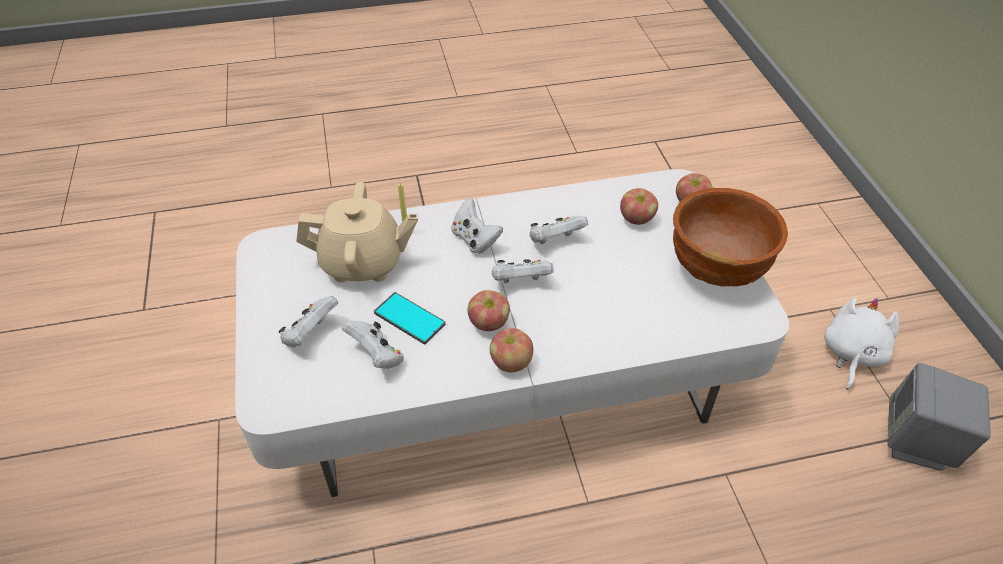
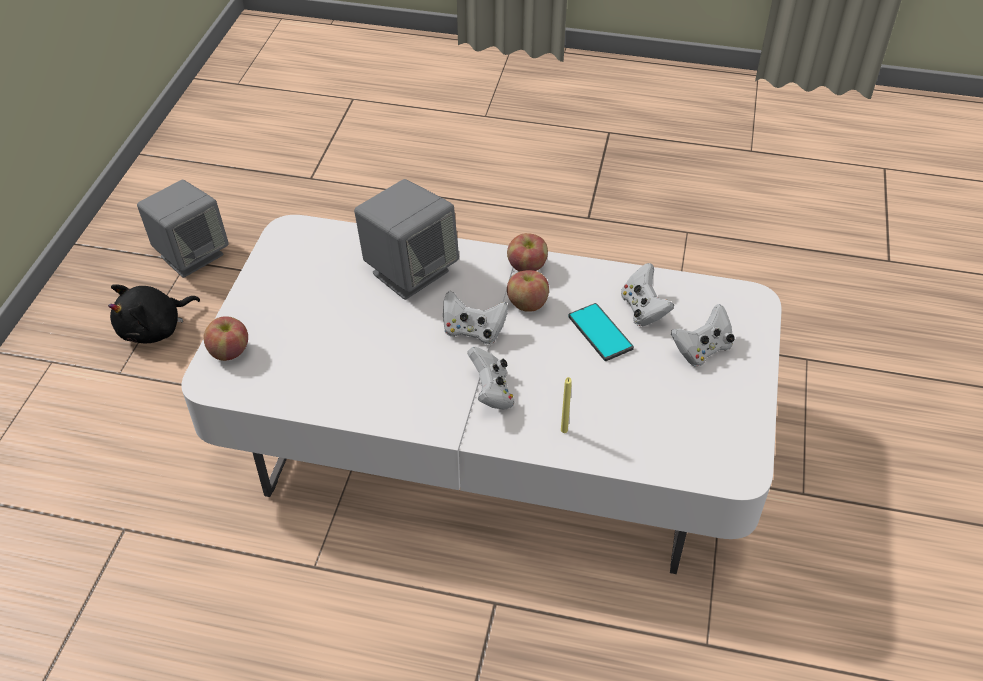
camera: 155 degrees left, 0 degrees up
beige teapot [296,182,418,282] -> none
white game controller [529,216,588,244] -> none
apple [620,188,658,225] -> none
brown bowl [673,188,788,286] -> none
white plush toy [824,298,899,390] -> black plush toy [108,284,200,343]
none -> grey speaker [354,179,459,300]

